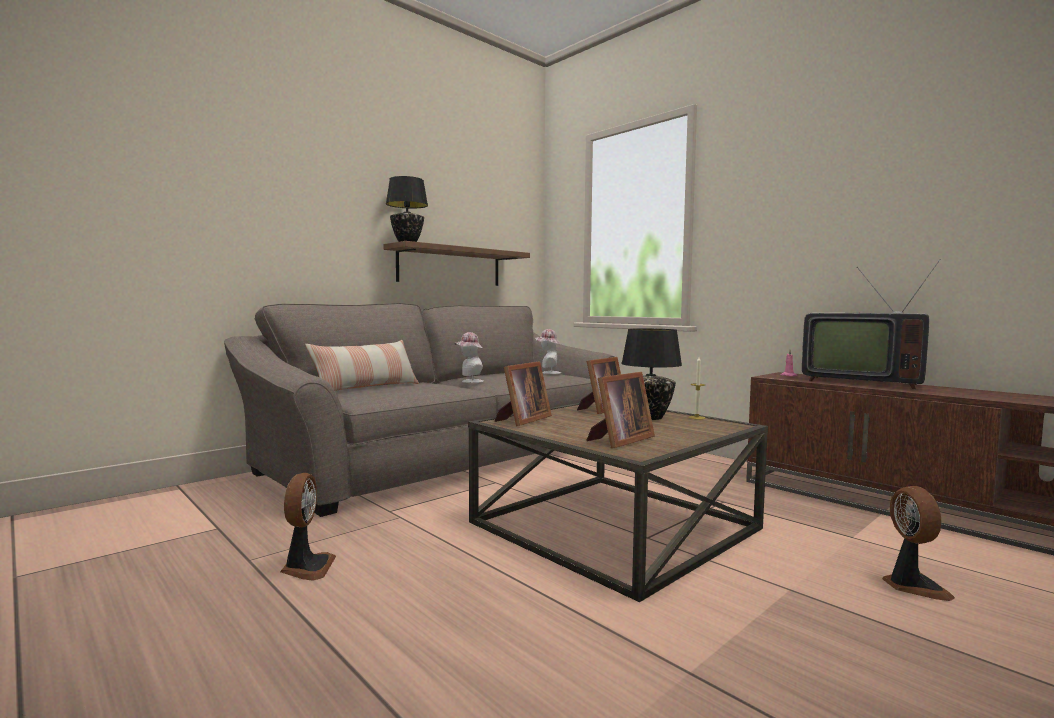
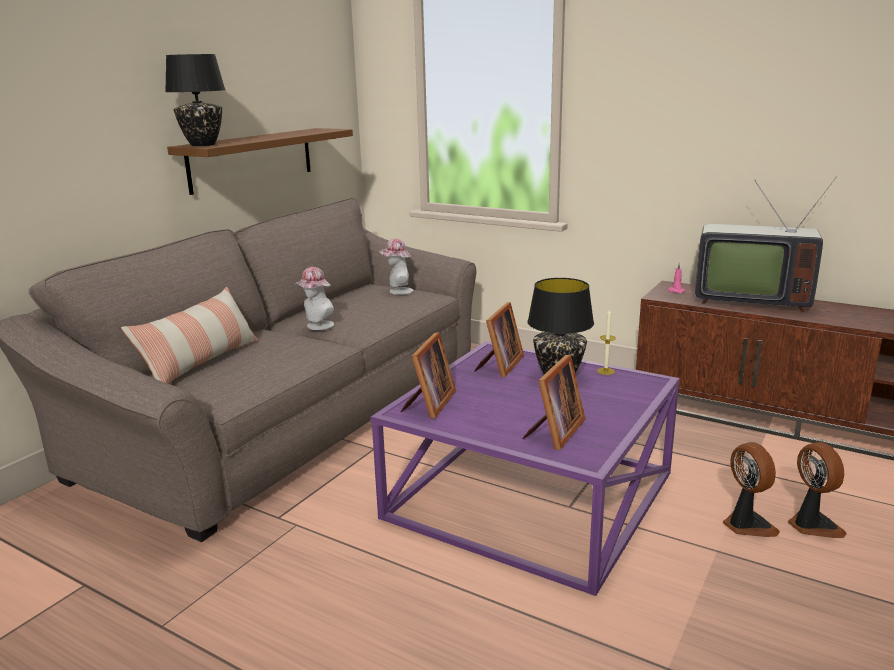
camera: 15 degrees left, 15 degrees up
fan [280,473,336,580] -> fan moved to [723,442,780,537]
brown coffee table [468,402,768,602] -> purple coffee table [371,341,679,596]

